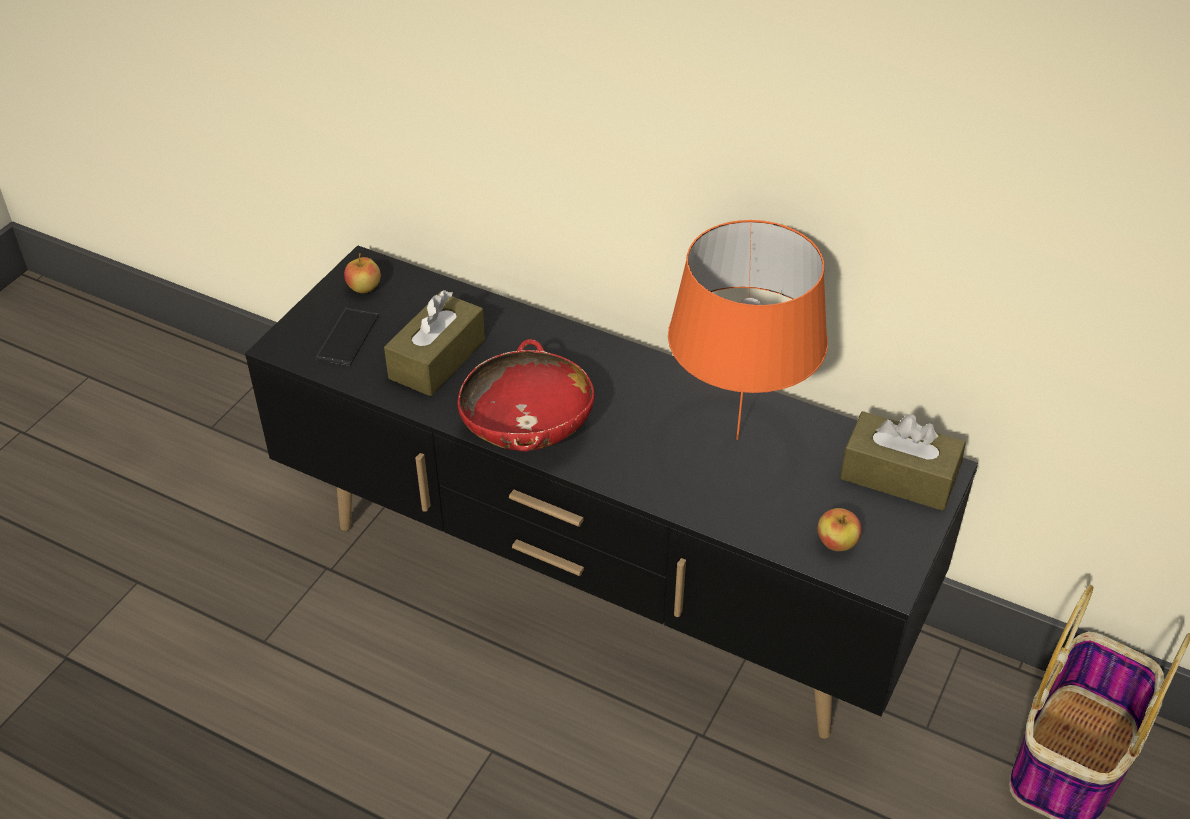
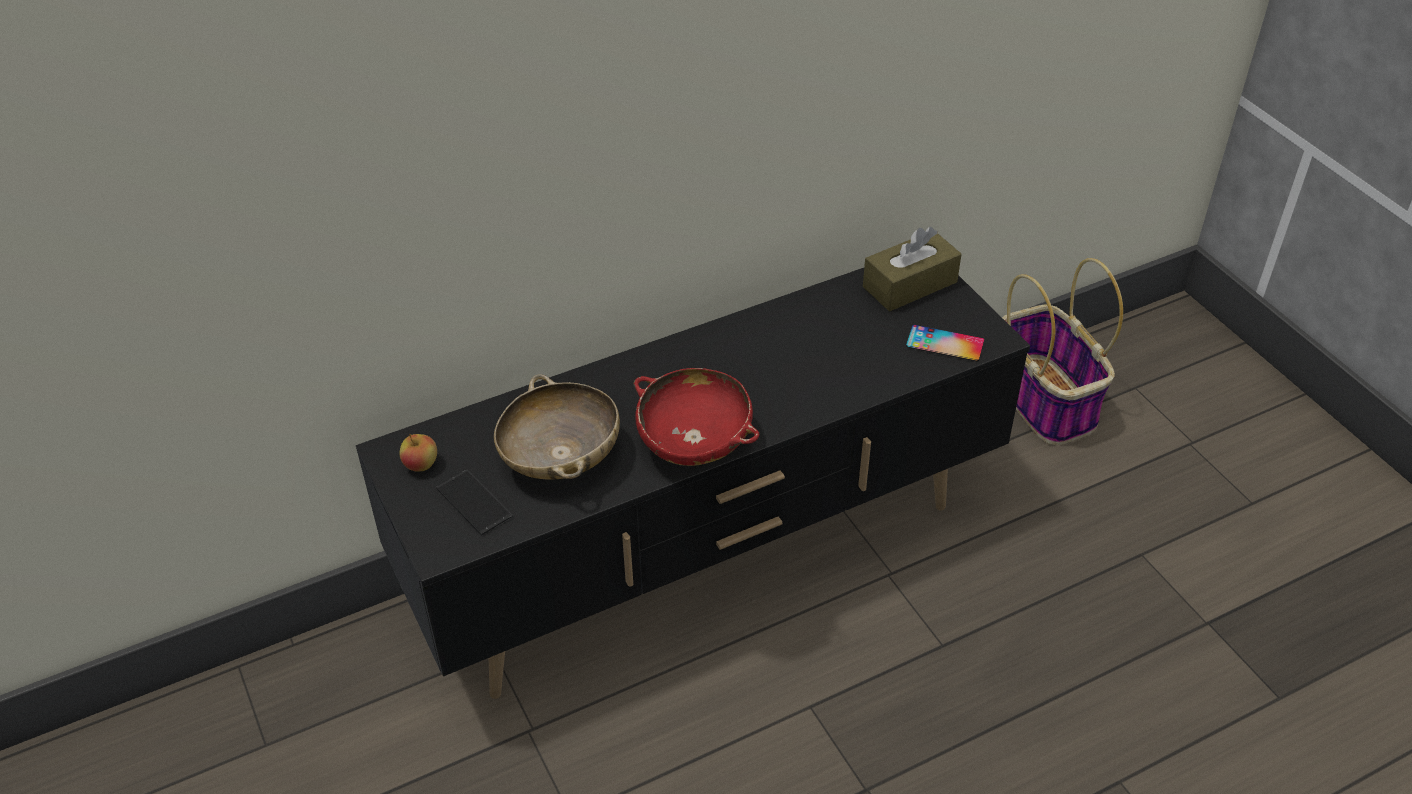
camera: 55 degrees left, 0 degrees up
brown tissue box [384,290,485,396] -> beige bowl [494,374,620,480]
orange table lamp [668,220,828,440] -> none
apple [818,508,862,551] -> phone [906,325,984,362]

